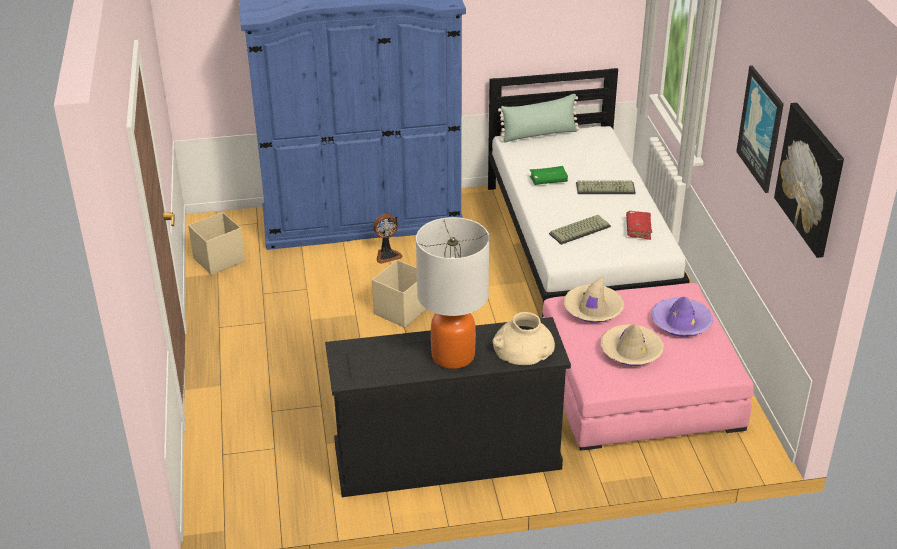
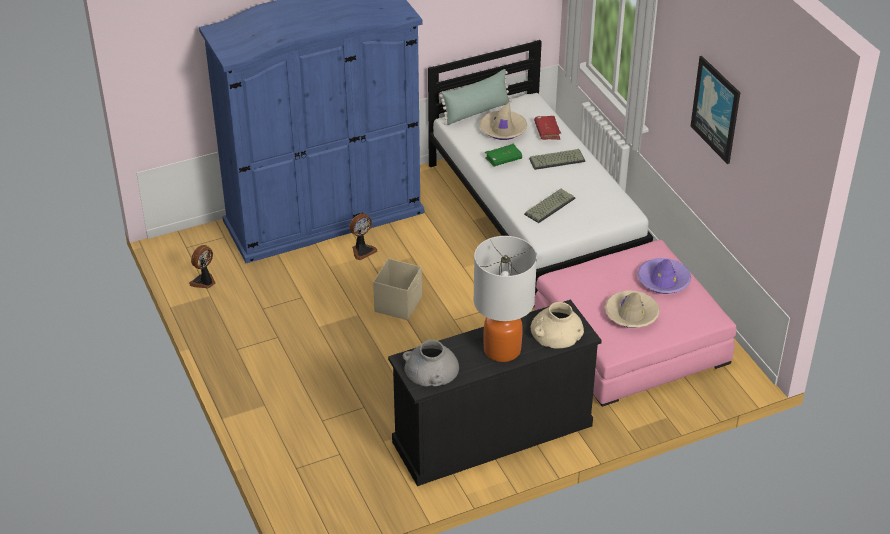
camera: 15 degrees left, 5 degrees up
beige storage box [188,212,245,275] -> fan [189,245,216,288]
beige hat [564,276,624,323] -> beige hat moved to [480,102,527,140]
red book [626,211,652,240] -> red book moved to [534,116,561,140]
picture [774,103,844,258] -> none
none -> grey vase [403,340,459,386]

